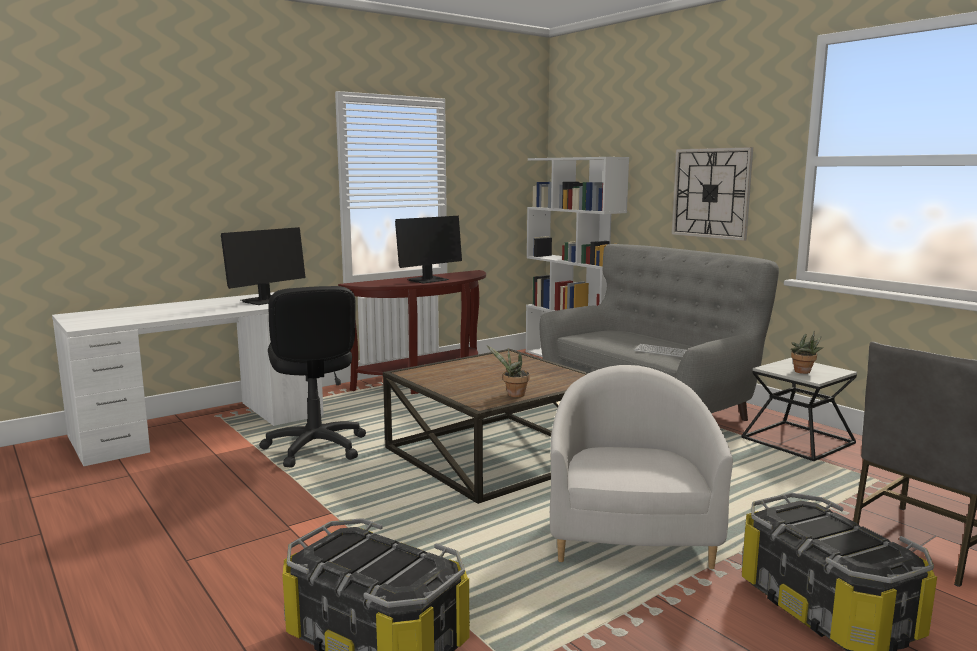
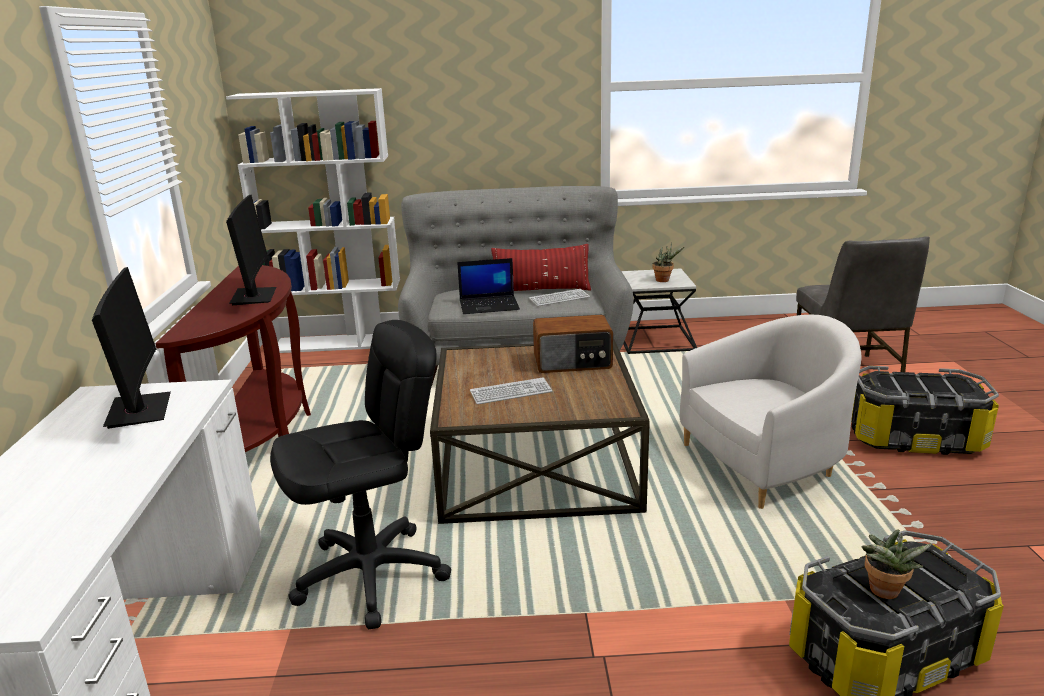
camera: 55 degrees left, 10 degrees up
black office chair [259,286,366,468] -> black office chair turned 45 degrees counterclockwise [270,320,451,629]
potted plant [486,345,530,397] -> potted plant moved to [862,529,932,599]
white armchair [550,365,733,569] -> white armchair turned 120 degrees clockwise [680,315,861,509]
wall clock [672,147,753,241] -> none
none -> laptop [457,258,520,314]
none -> keyboard [470,378,552,404]
none -> red pillow [491,244,591,291]
none -> radio [533,315,613,373]

